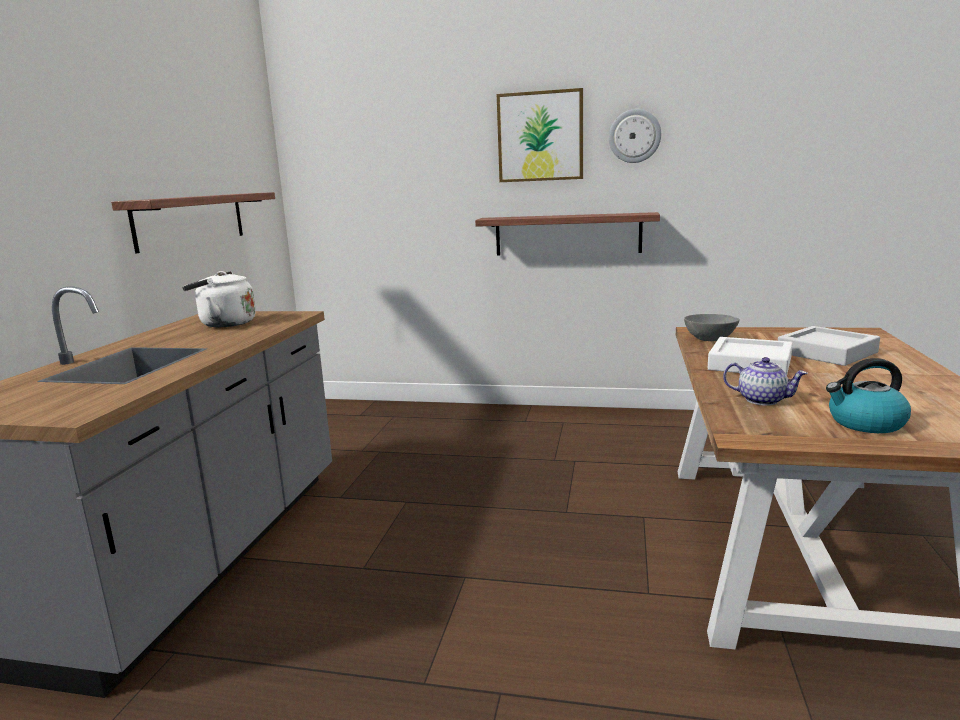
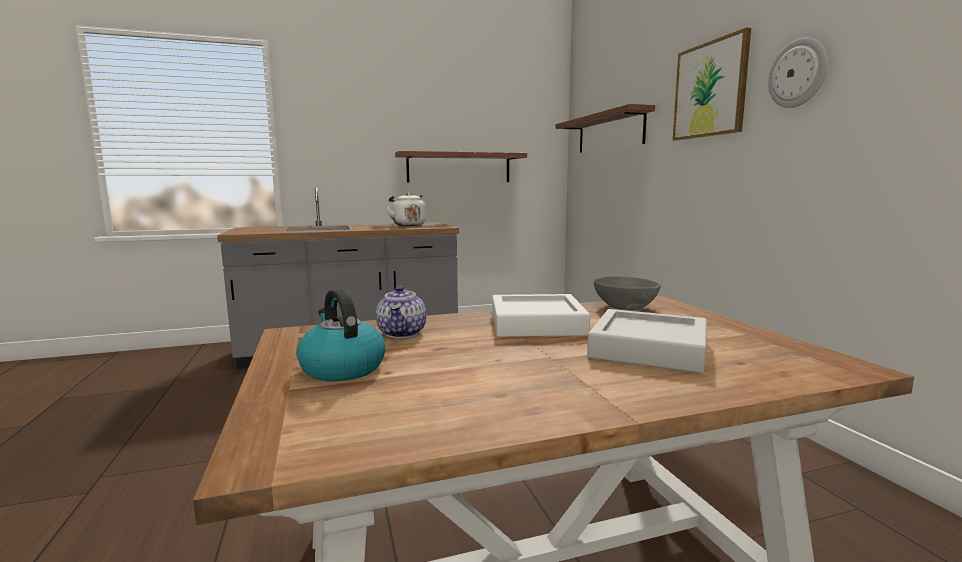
camera: 60 degrees right, 5 degrees down
shelf [475,212,660,256] -> shelf moved to [556,104,655,153]

